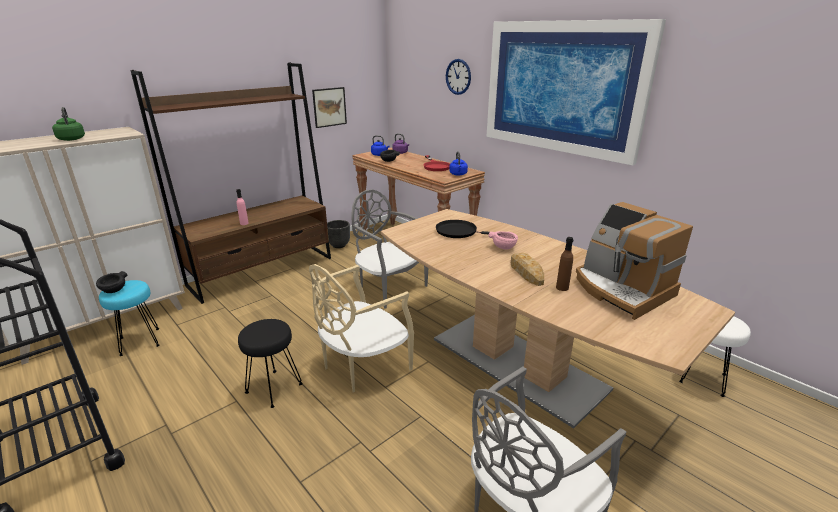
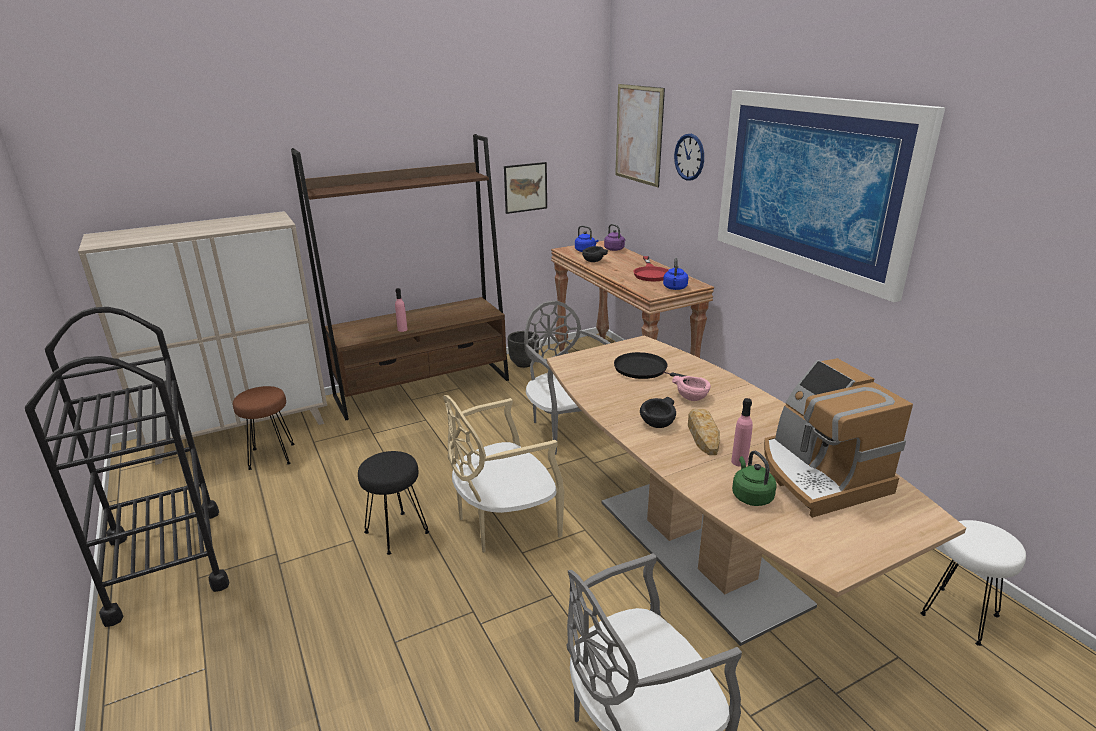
camera: 15 degrees right, 0 degrees up
green kettle [52,107,85,141] -> green kettle moved to [732,451,777,506]
black bowl [96,271,127,293] -> black bowl moved to [640,397,676,428]
turquoise stool [99,280,160,356] -> brown stool [233,386,295,470]
brown bottle [556,237,573,291] -> pink bottle [731,398,753,467]
none -> picture [615,84,665,187]

